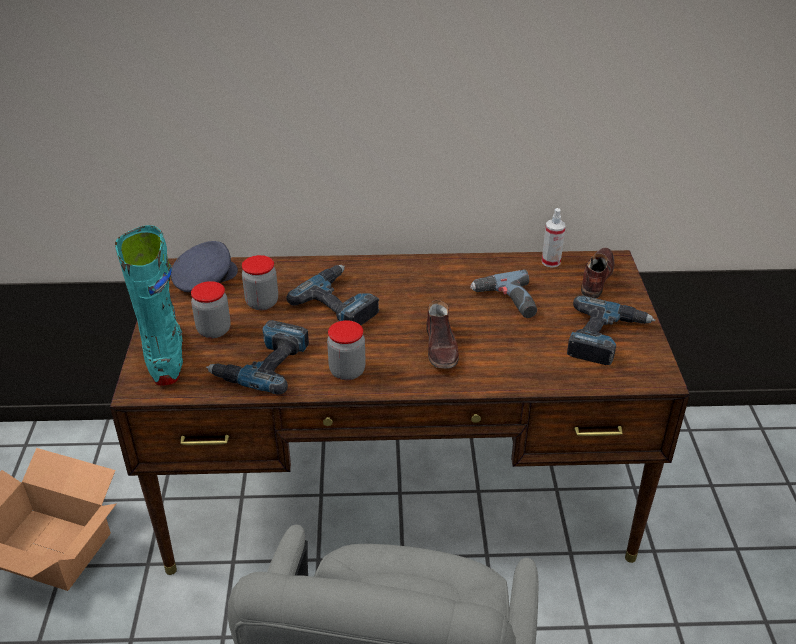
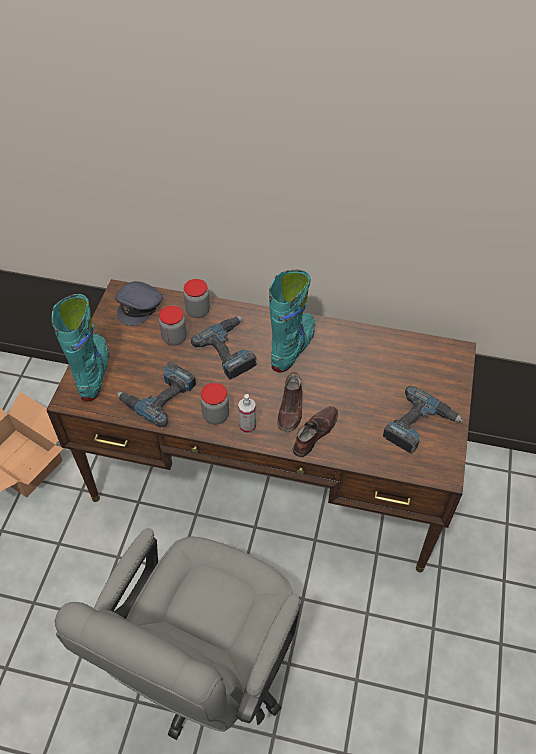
camera: 15 degrees right, 15 degrees up
grey cap [171,241,238,292] -> grey cap turned 150 degrees clockwise [115,281,163,326]
jar [191,281,231,338] -> jar moved to [184,279,210,318]
power drill [470,270,537,318] -> none
spray bottle [542,208,566,268] -> spray bottle moved to [238,394,256,434]
brown shoe [581,248,615,298] -> brown shoe moved to [292,406,338,458]
none -> turquoise boot [269,270,315,372]

